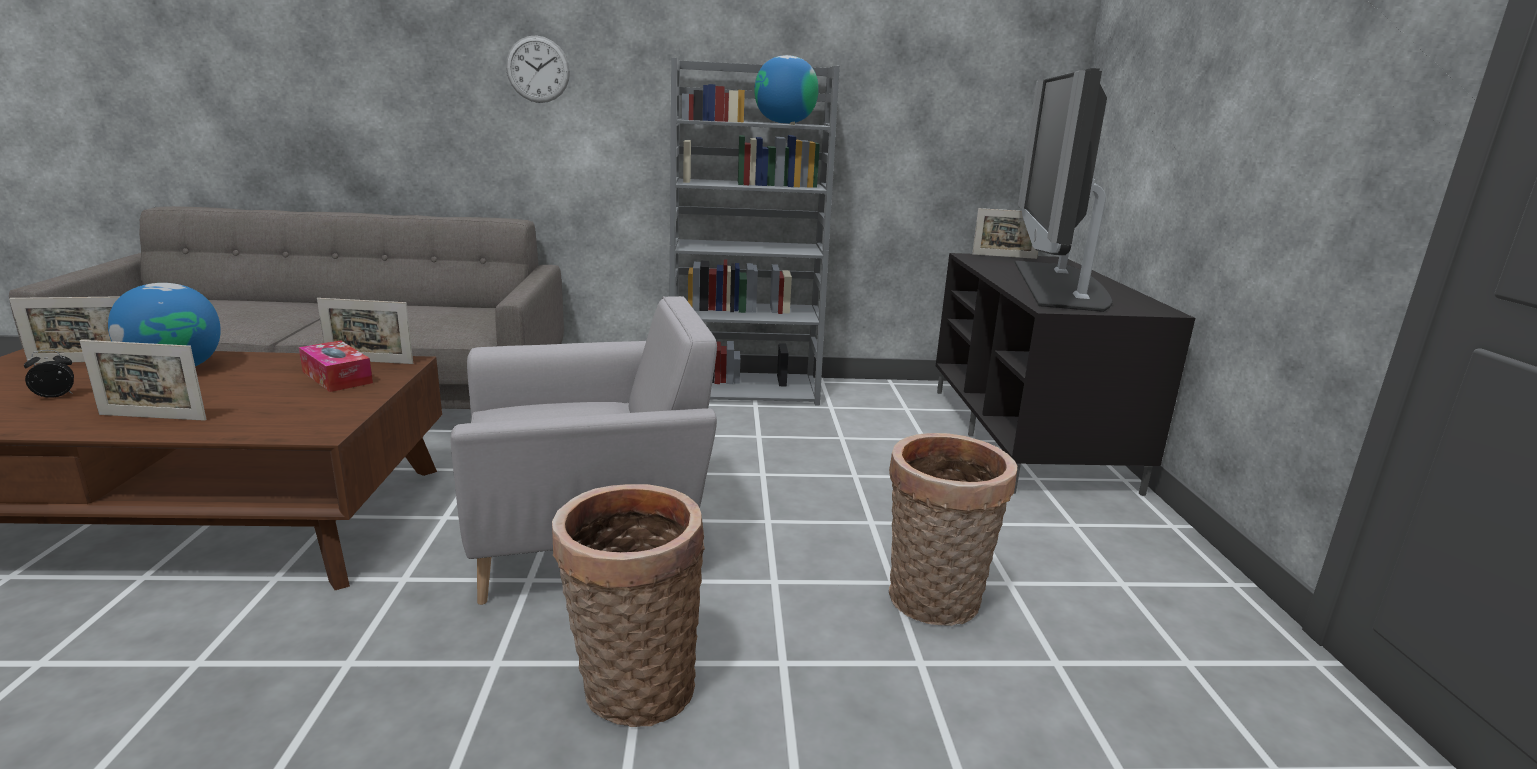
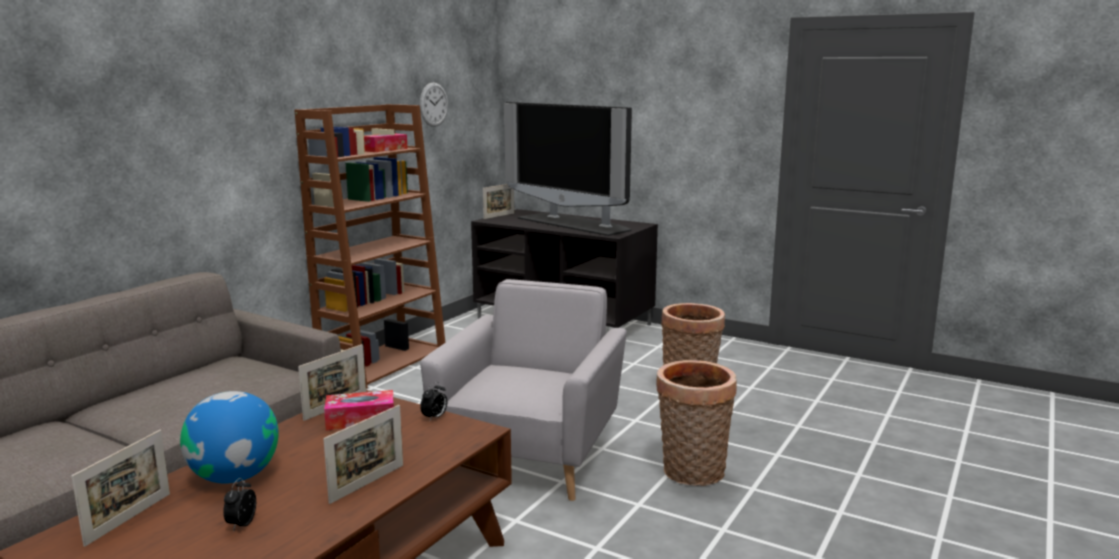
camera: 55 degrees left, 5 degrees down
wall clock [506,35,570,103] -> wall clock moved to [420,82,448,127]
grey bookcase [669,57,840,406] -> brown bookcase [295,104,445,389]
globe [754,55,819,124] -> tissue box [364,134,408,152]
none -> alarm clock [420,382,447,421]

